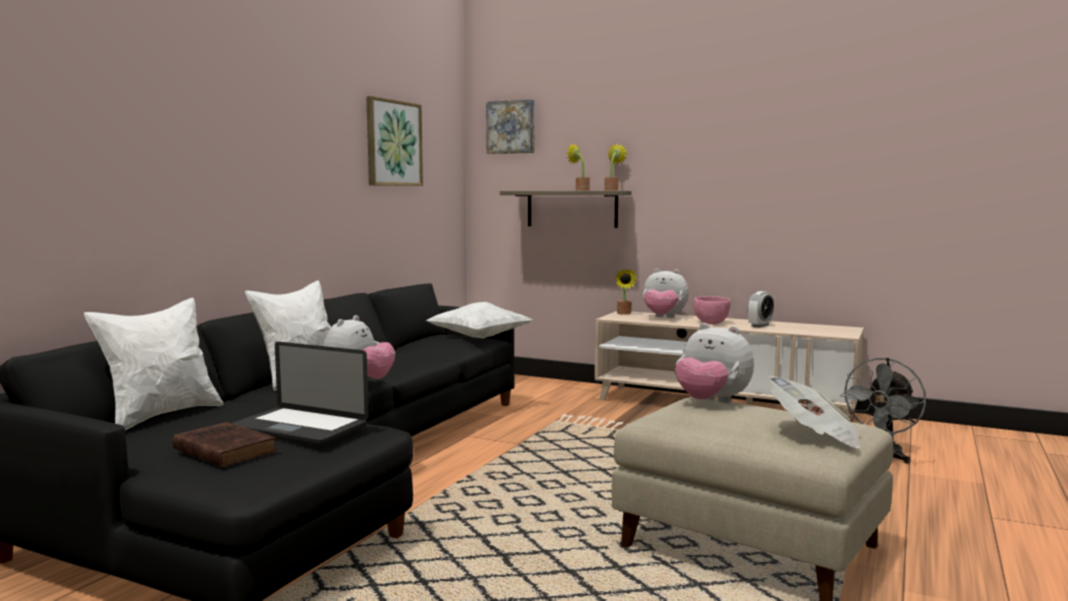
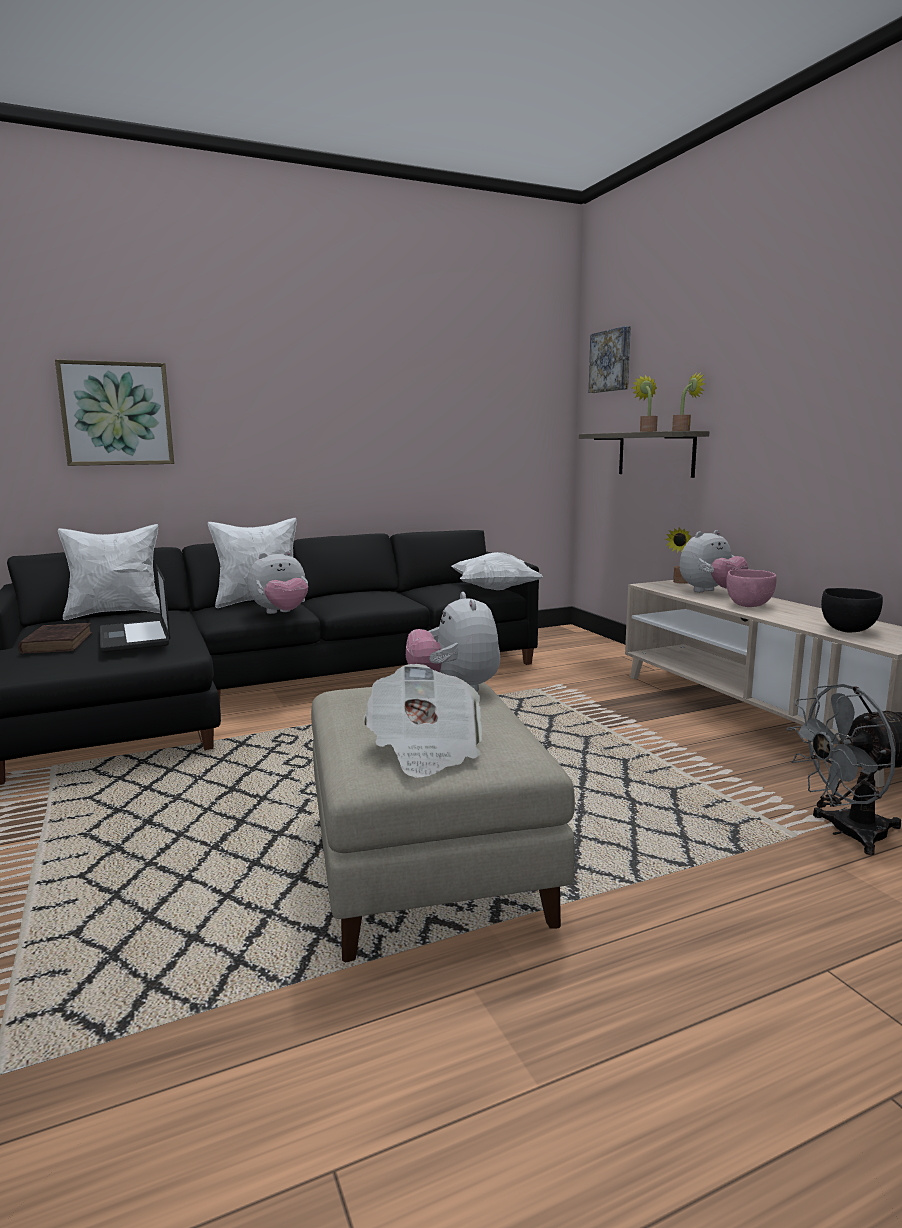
camera: 40 degrees right, 5 degrees up
picture [366,96,423,186] -> picture moved to [55,359,174,466]
plush toy [643,269,689,318] -> plush toy turned 90 degrees counterclockwise [680,530,748,592]
alarm clock [747,291,774,328] -> none
none -> black bowl [821,588,883,632]

